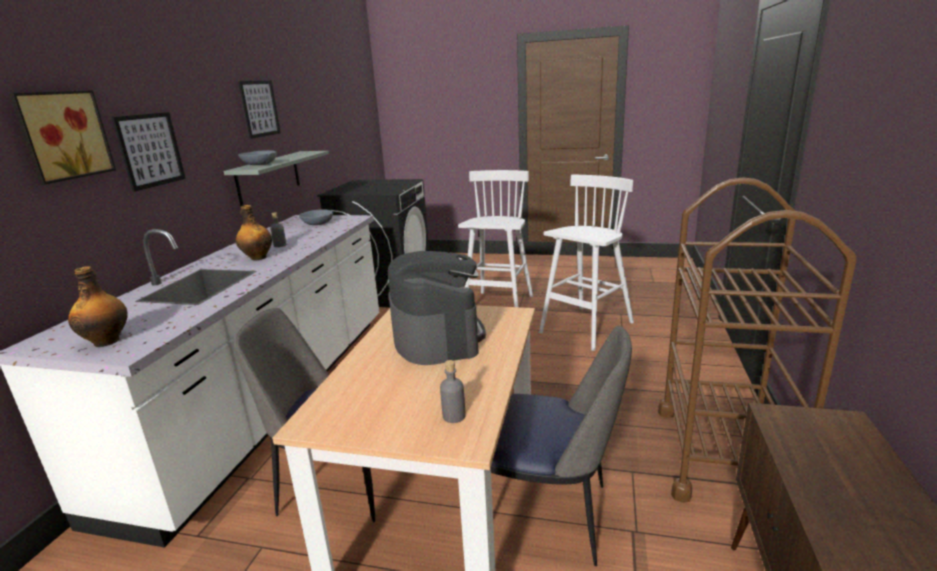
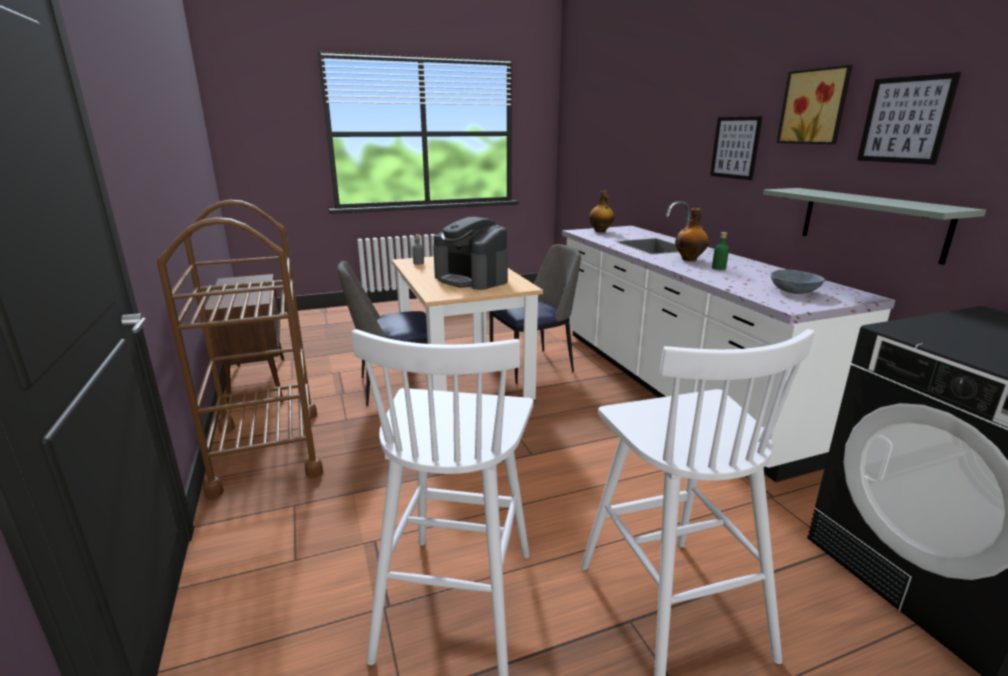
camera: 145 degrees right, 0 degrees up
picture [9,90,116,185] -> picture moved to [777,65,853,144]
grey bowl [238,150,277,165] -> none
grey bottle [270,212,287,247] -> green bottle [712,232,729,270]

